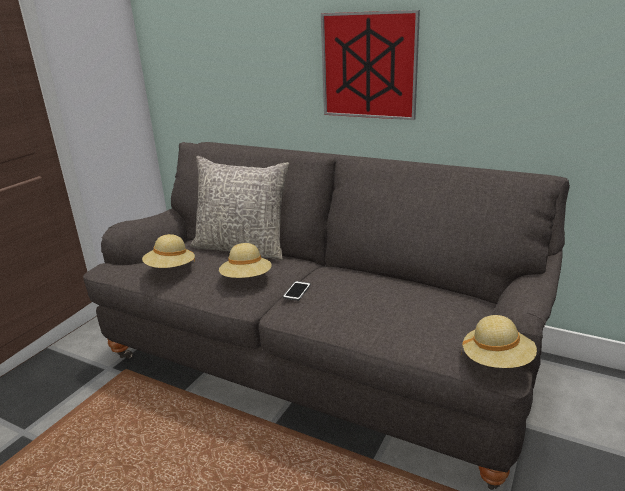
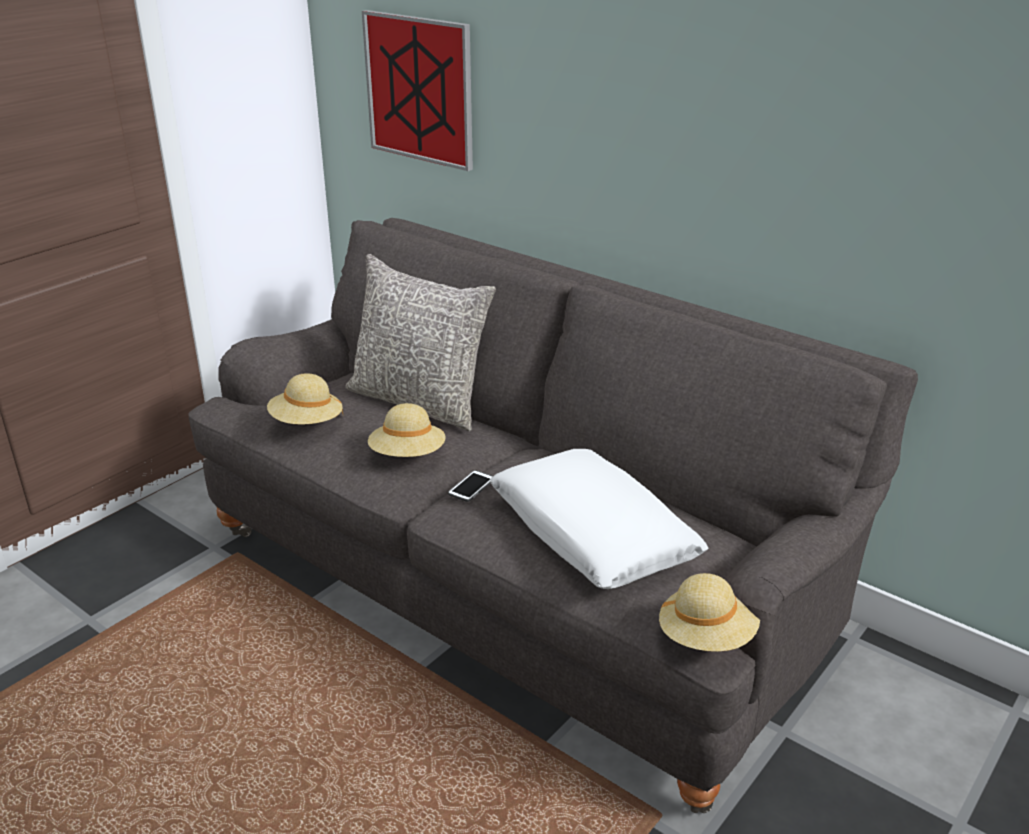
camera: 10 degrees right, 5 degrees up
picture [321,10,420,120] -> picture moved to [362,10,473,171]
none -> white pillow [490,449,708,589]

